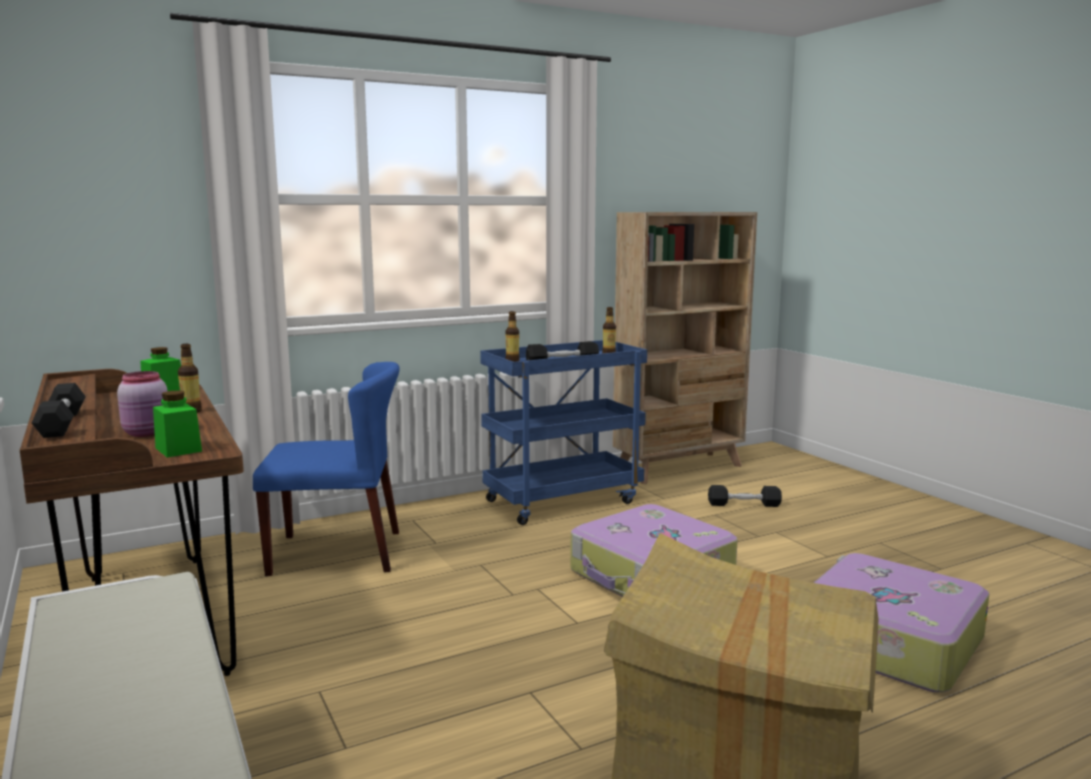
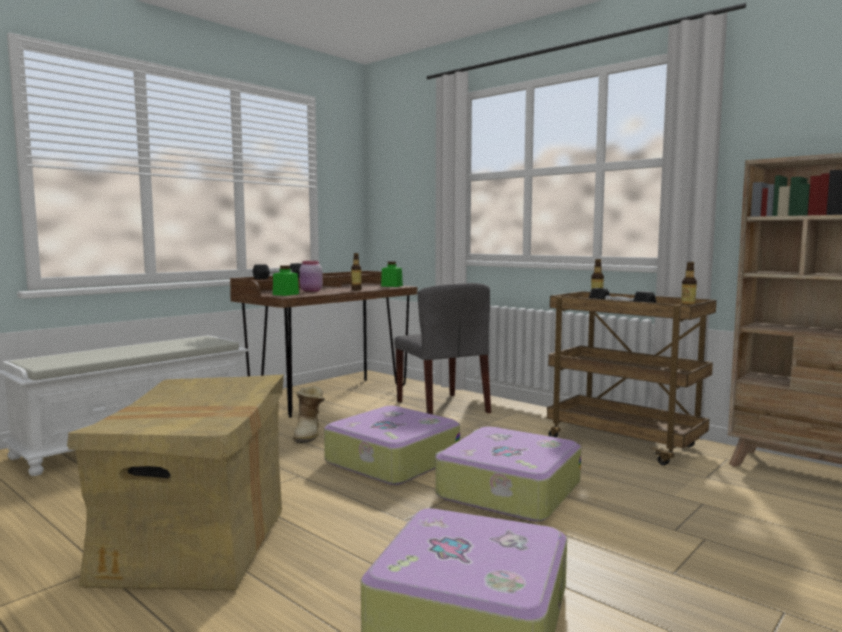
camera: 70 degrees right, 5 degrees down
blue chair [253,362,400,576] -> grey chair [394,283,491,415]
blue cart [480,340,647,525] -> brown cart [547,291,717,466]
black dumbbell [708,485,782,507] -> none
none -> boot [293,386,325,443]
none -> suitcase [324,406,460,485]

